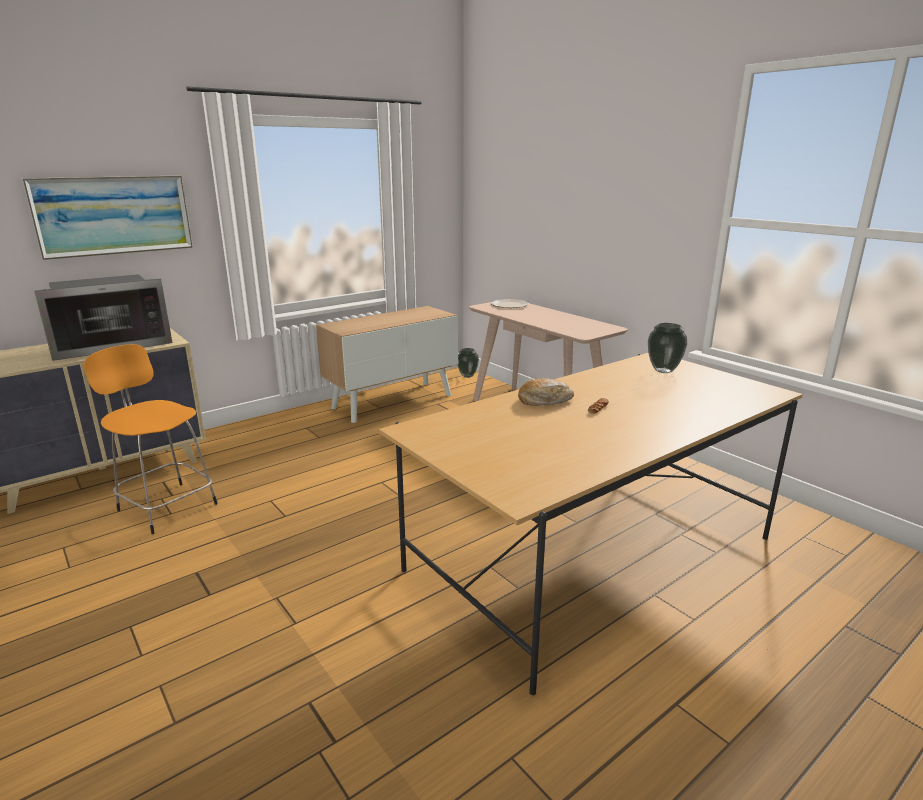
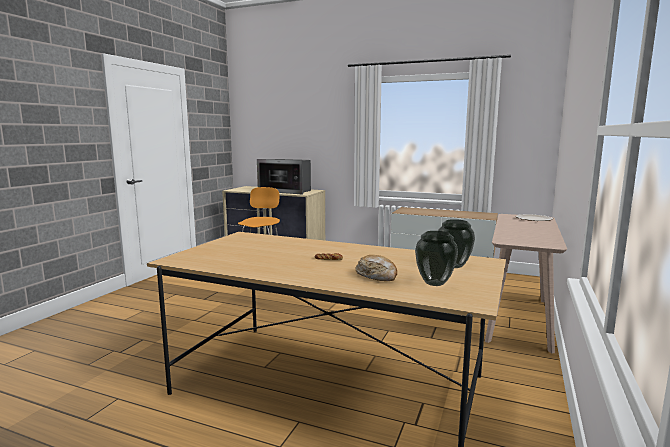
camera: 60 degrees right, 10 degrees down
picture [22,176,193,260] -> none
vase [457,348,479,378] -> vase moved to [415,231,458,286]
bread [518,378,574,406] -> bread moved to [356,255,397,281]

